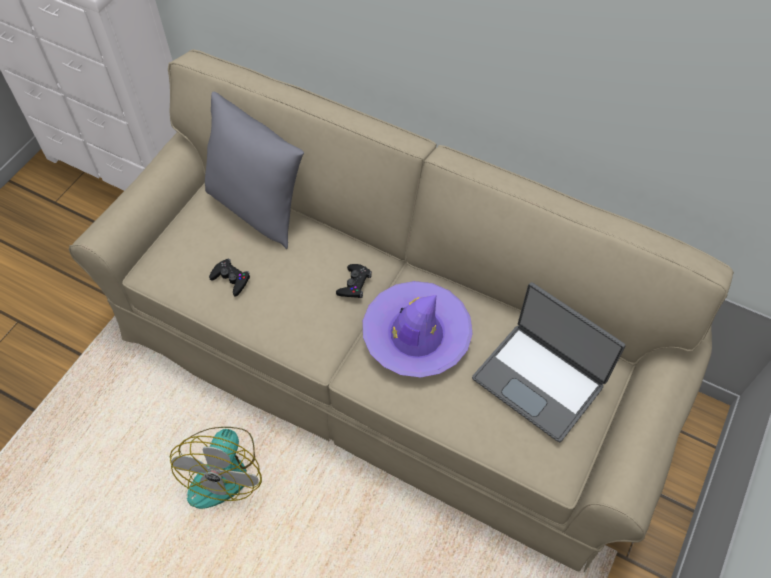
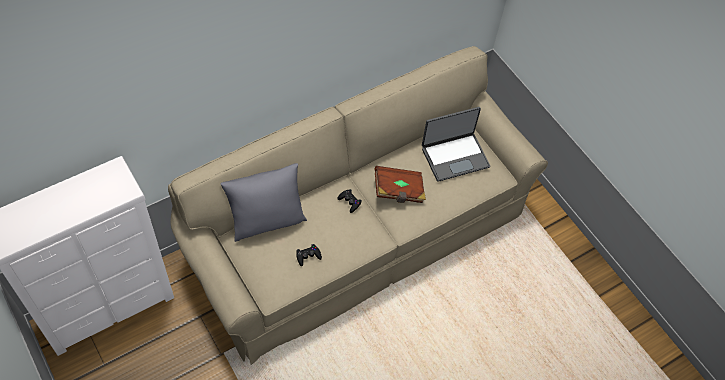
camera: 65 degrees left, 0 degrees up
fan [170,427,262,509] -> none
purple hat [363,281,472,377] -> brown book [374,166,426,203]

